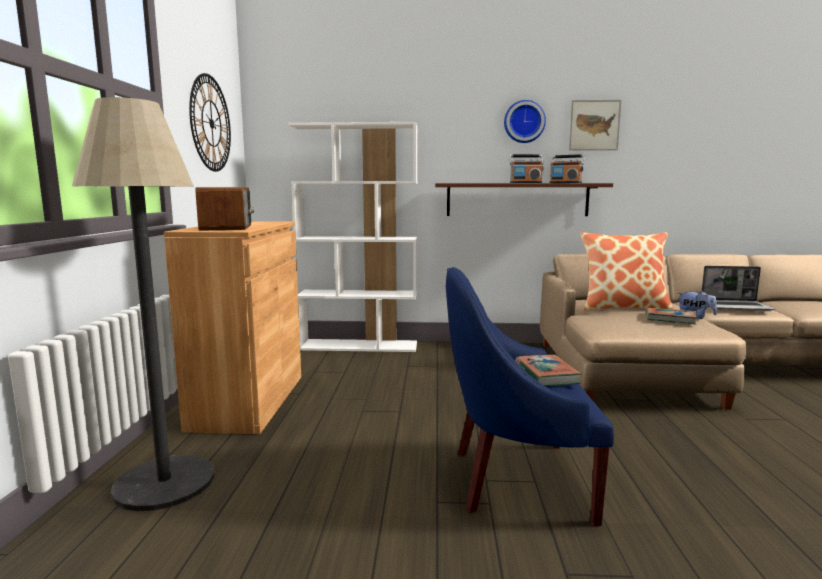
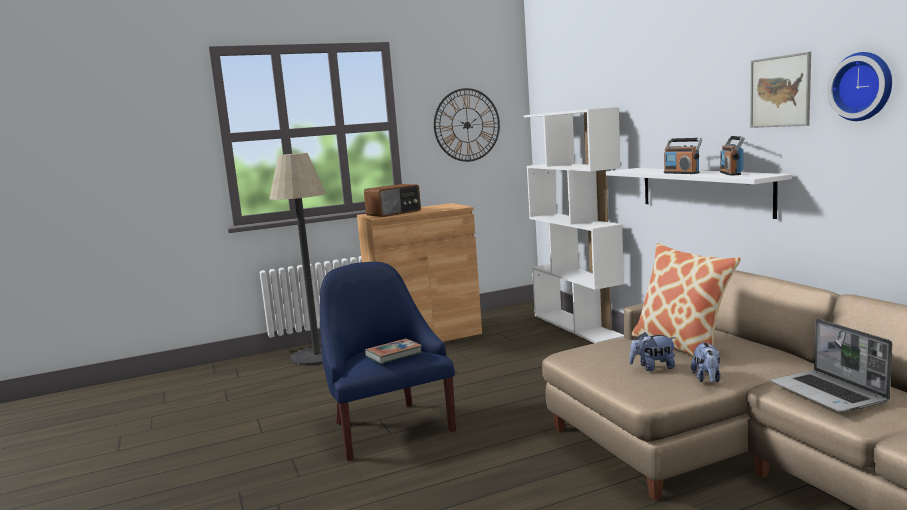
camera: 65 degrees right, 0 degrees up
brown shelf [435,183,613,216] -> white shelf [606,168,792,219]
wall clock [504,100,546,143] -> wall clock moved to [827,52,892,121]
book [646,307,697,324] -> plush toy [629,332,676,371]

